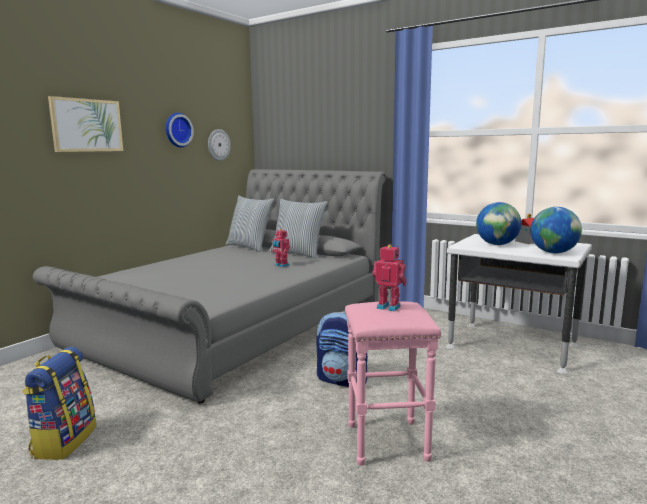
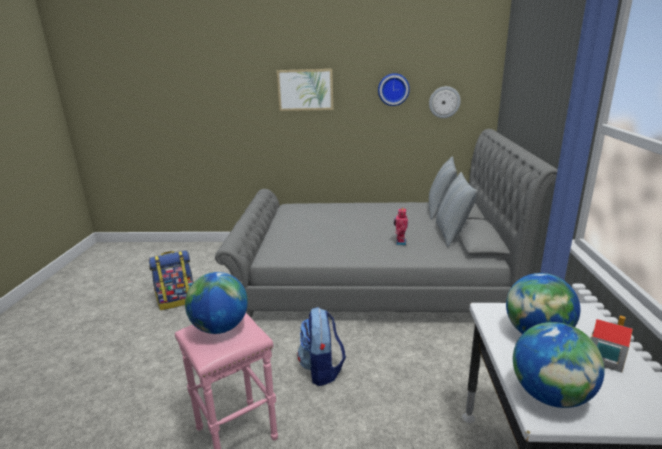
camera: 60 degrees right, 10 degrees up
toy robot [372,244,406,312] -> globe [185,272,248,334]

